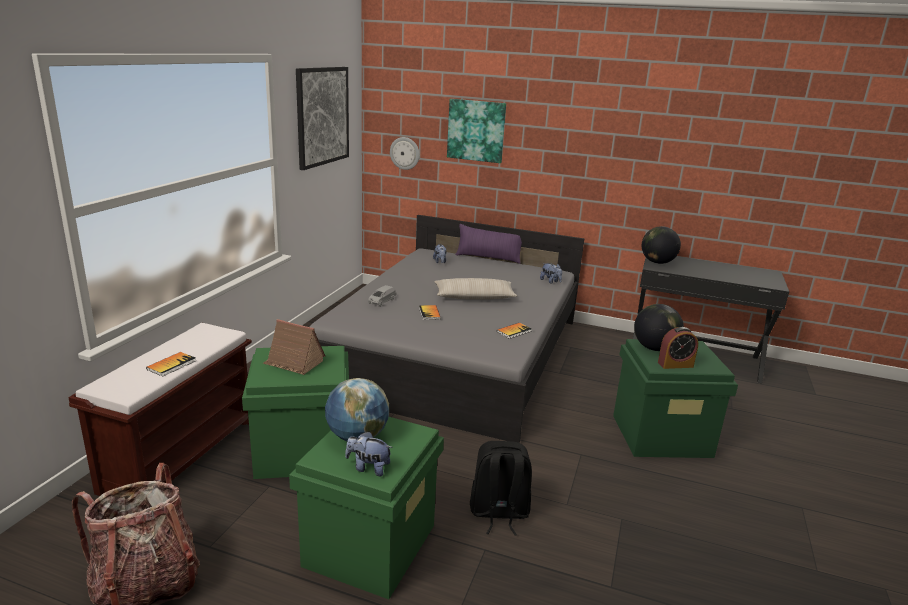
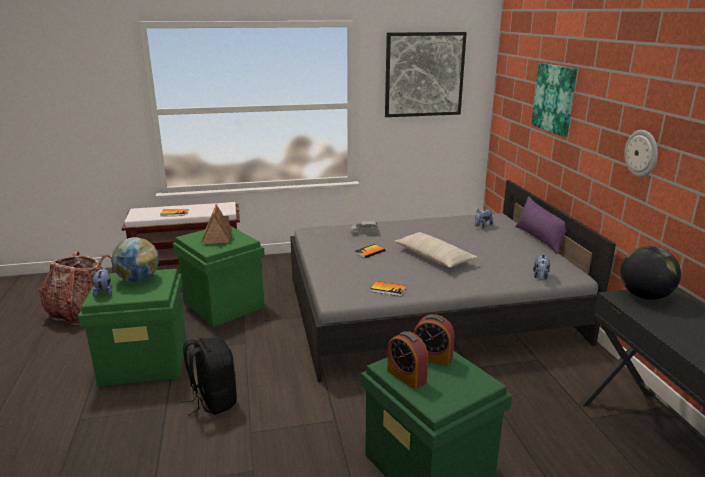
camera: 60 degrees right, 0 degrees up
wall clock [390,137,420,170] -> wall clock moved to [624,130,658,177]
globe [634,304,684,351] -> alarm clock [414,314,455,366]

